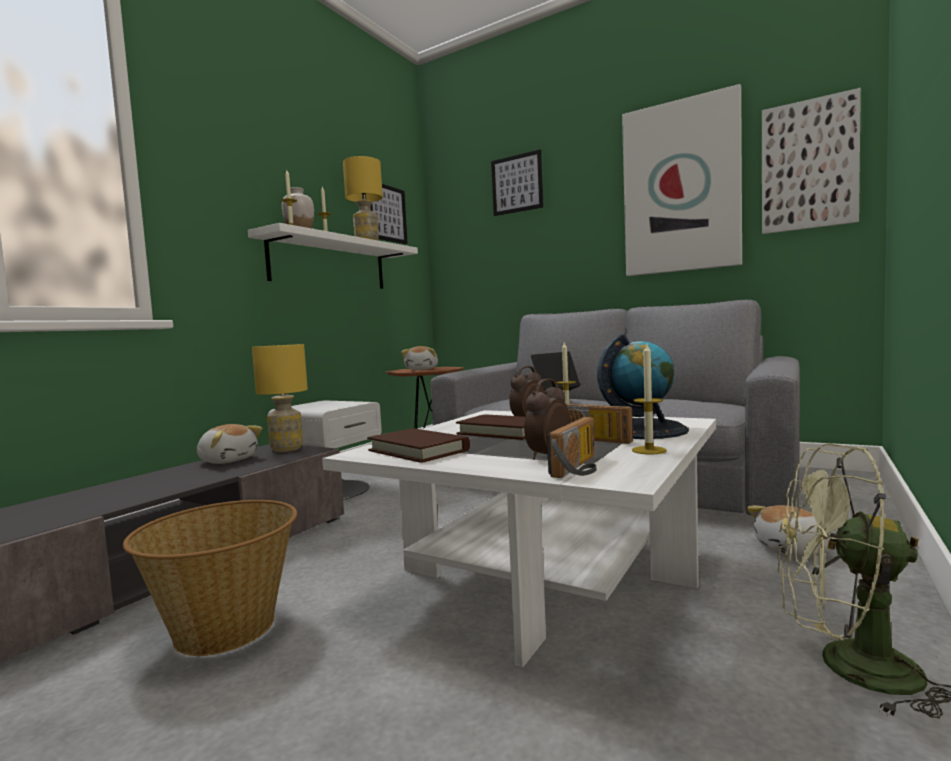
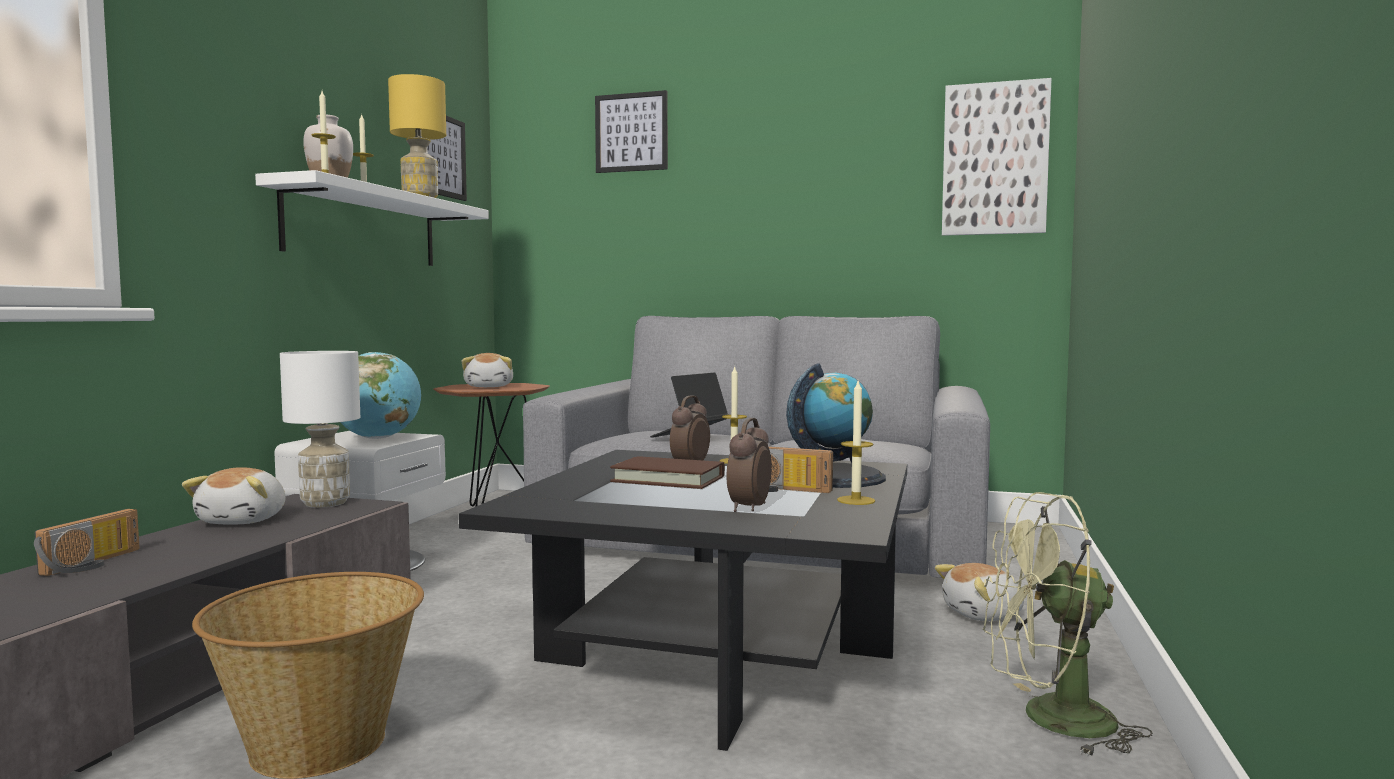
camera: 15 degrees left, 0 degrees up
plush toy [197,424,262,464] -> plush toy turned 75 degrees clockwise [182,467,285,524]
yellow table lamp [252,344,308,452] -> white table lamp [280,351,360,508]
white coffee table [322,410,716,668] -> black coffee table [459,450,907,751]
brown book [367,428,470,463] -> none
radio [547,417,597,478] -> radio moved to [34,509,140,576]
picture [622,84,742,276] -> none
none -> globe [340,352,421,439]

